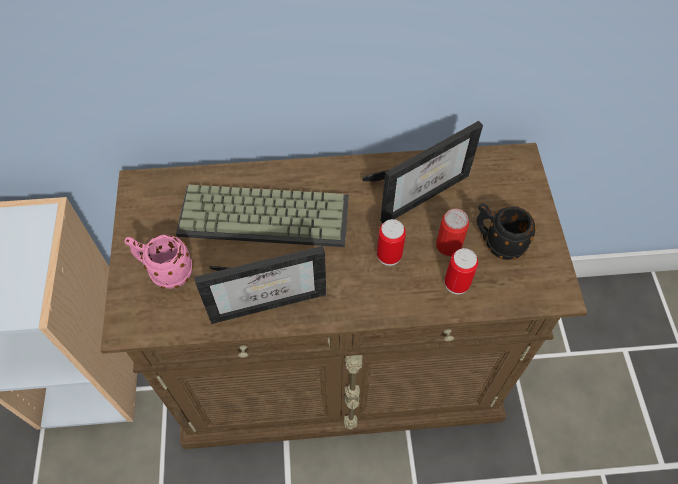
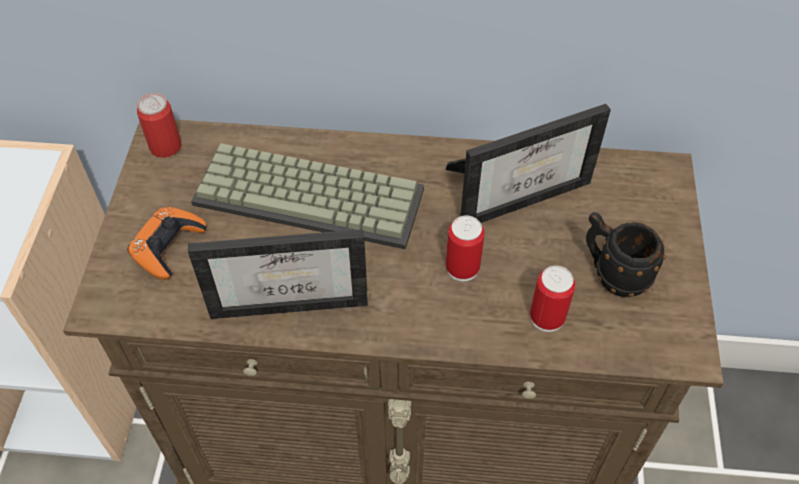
camera: 10 degrees right, 5 degrees down
pink mug [124,234,193,289] -> orange game controller [127,207,207,280]
can [436,209,469,256] -> can moved to [137,93,181,158]

